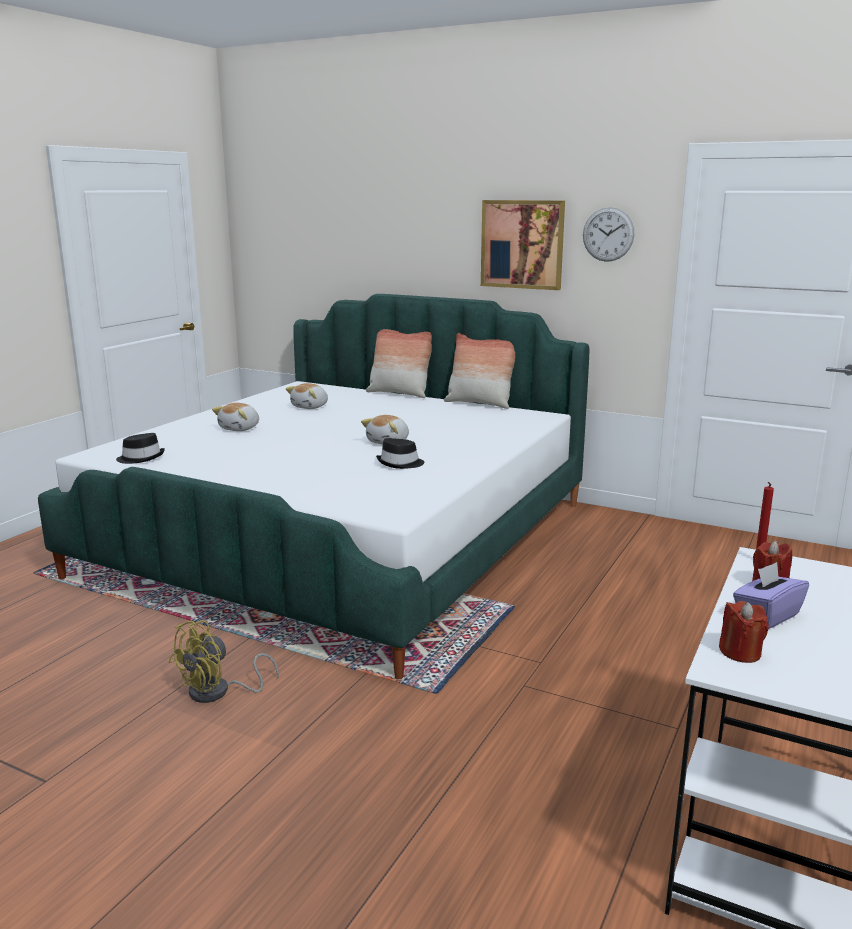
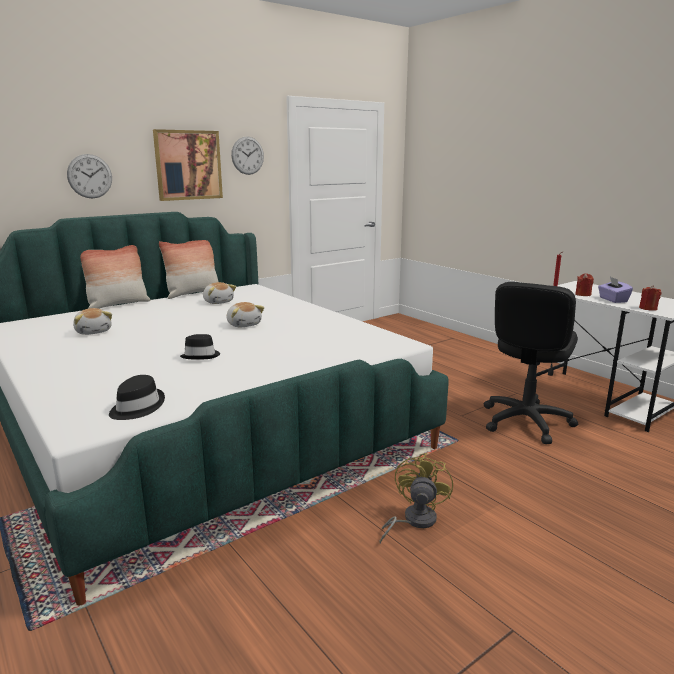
camera: 65 degrees left, 0 degrees up
yellow fan [169,620,279,703] -> yellow fan turned 135 degrees counterclockwise [379,453,453,543]
plush toy [212,403,259,431] -> plush toy moved to [203,282,236,304]
black hat [376,438,425,469] -> black hat moved to [180,334,220,360]
none -> wall clock [67,154,112,198]
none -> black office chair [484,282,578,444]

